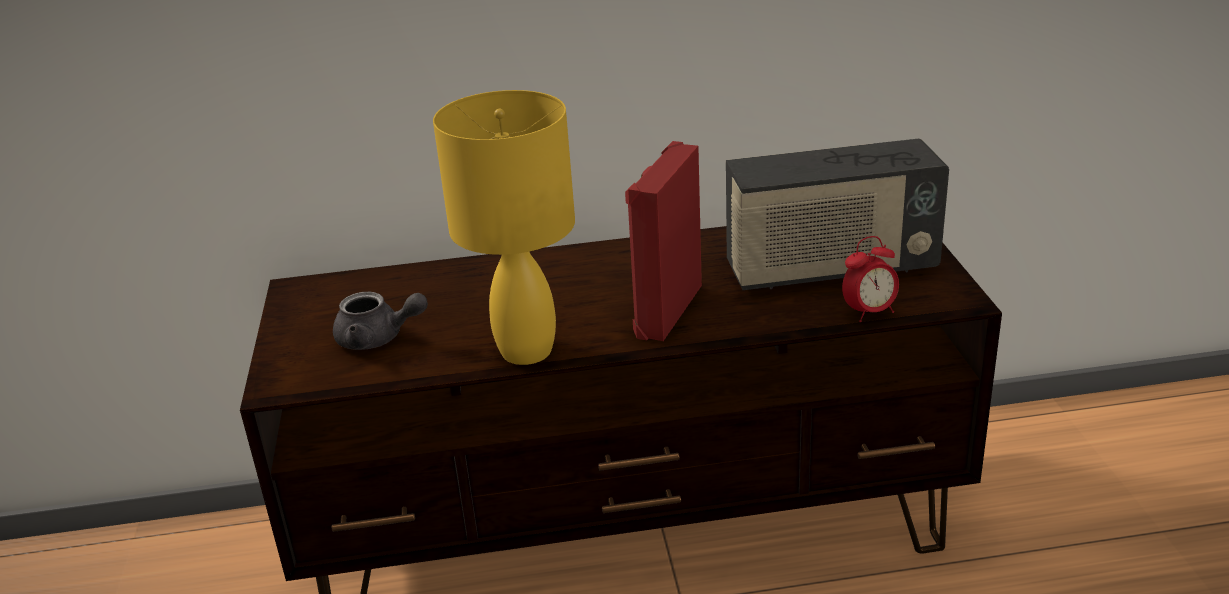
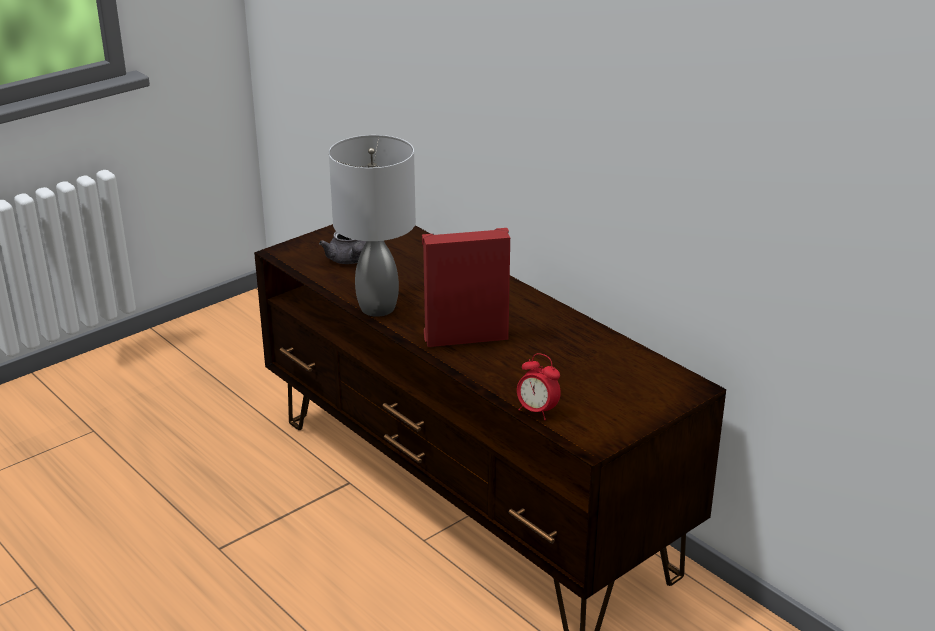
camera: 55 degrees right, 0 degrees up
yellow table lamp [433,90,575,365] -> grey table lamp [329,135,416,317]
radio [726,138,949,290] -> none

